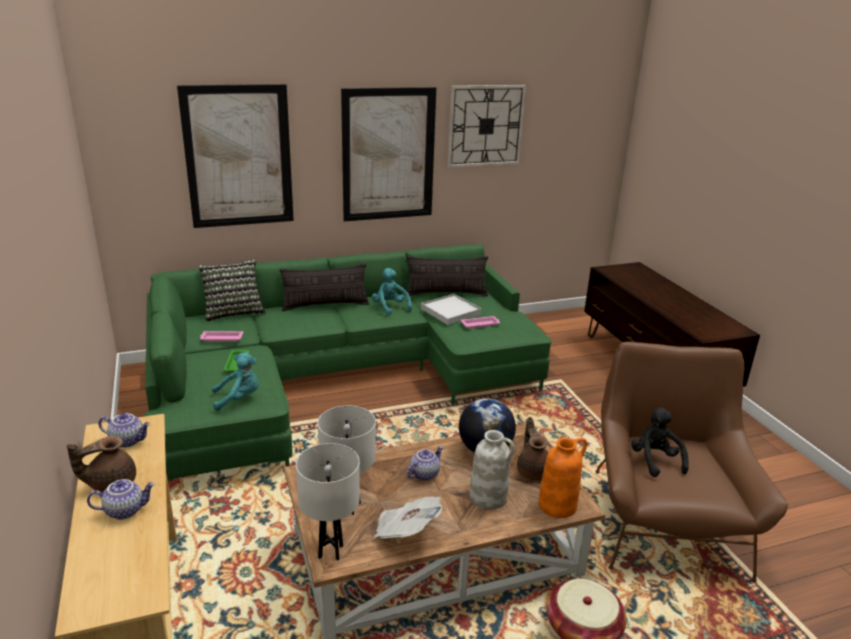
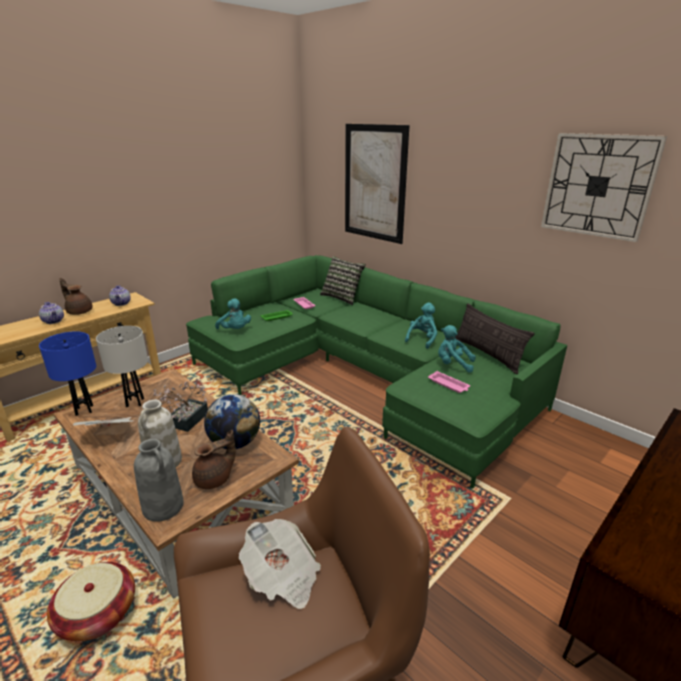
camera: 65 degrees right, 0 degrees up
pillow [279,263,369,311] -> none
white table lamp [296,443,360,560] -> blue table lamp [39,331,96,416]
picture [341,87,436,221] -> none
teapot [407,446,443,481] -> potted plant [153,378,208,432]
white tray [421,294,482,325] -> turquoise plush toy [438,325,476,372]
orange vase [538,438,587,518] -> grey vase [134,439,184,522]
black plush toy [631,407,688,477] -> newspaper [239,519,321,609]

